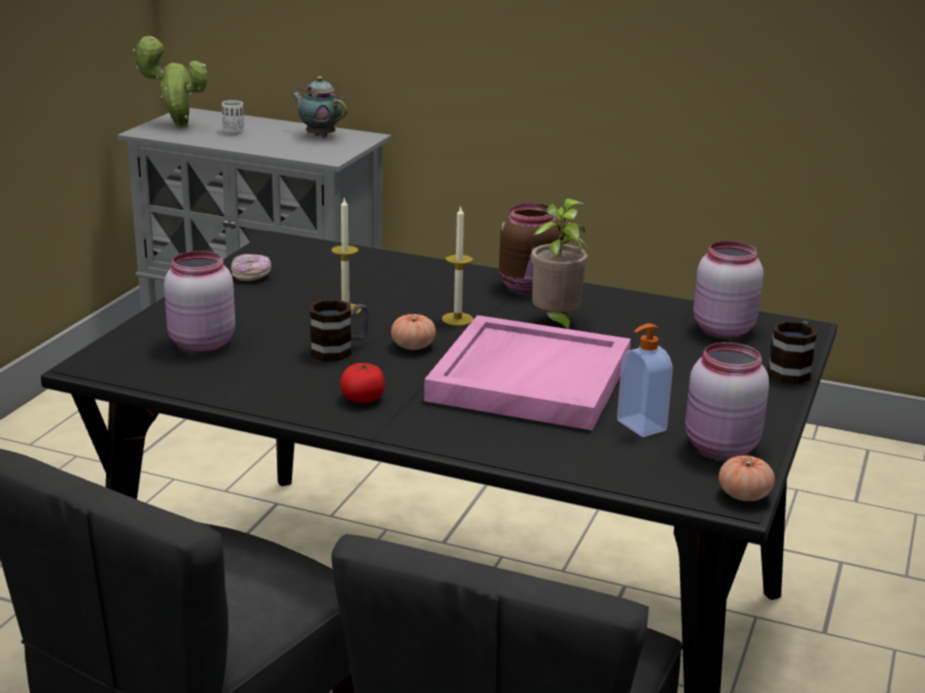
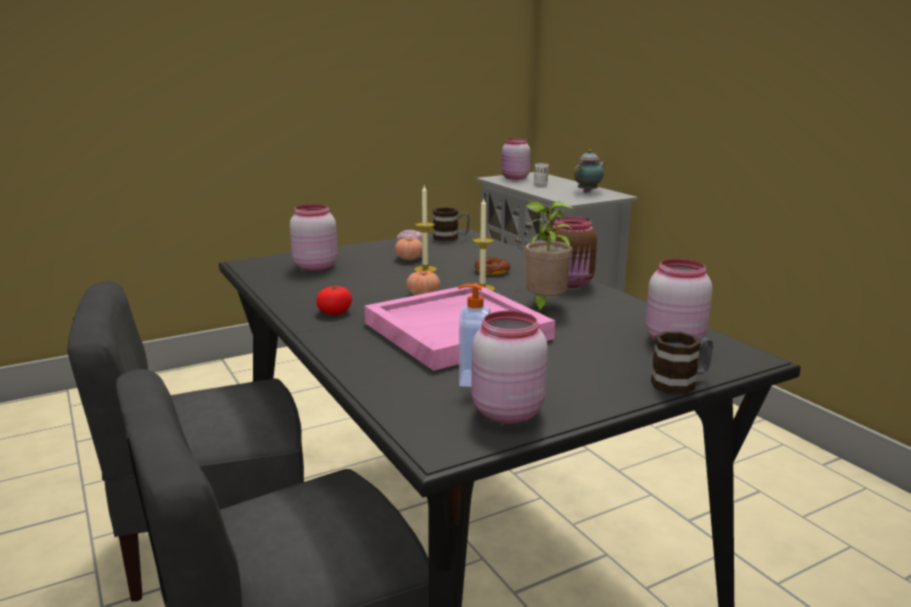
camera: 40 degrees right, 5 degrees down
potted plant [133,36,208,128] -> pink jar [501,138,531,180]
teapot [291,76,347,138] -> teapot turned 60 degrees clockwise [574,150,605,192]
mug [309,299,369,361] -> mug moved to [433,207,470,241]
tomato [719,455,775,501] -> tomato moved to [395,238,422,260]
none -> donut [474,257,511,275]

